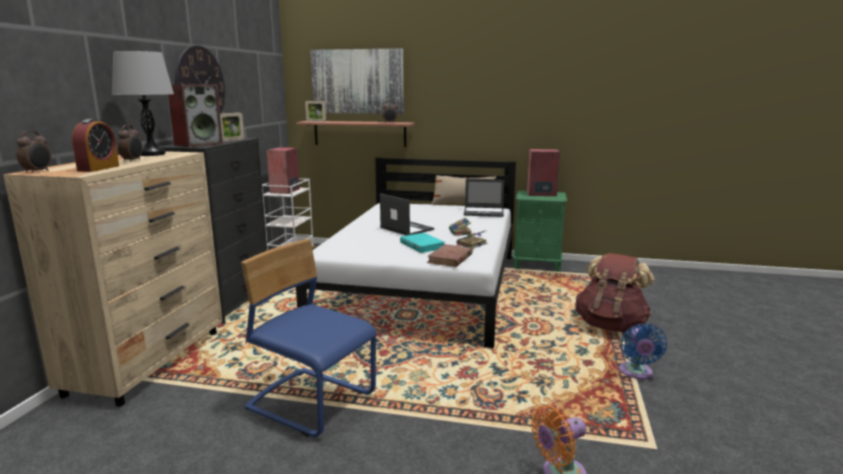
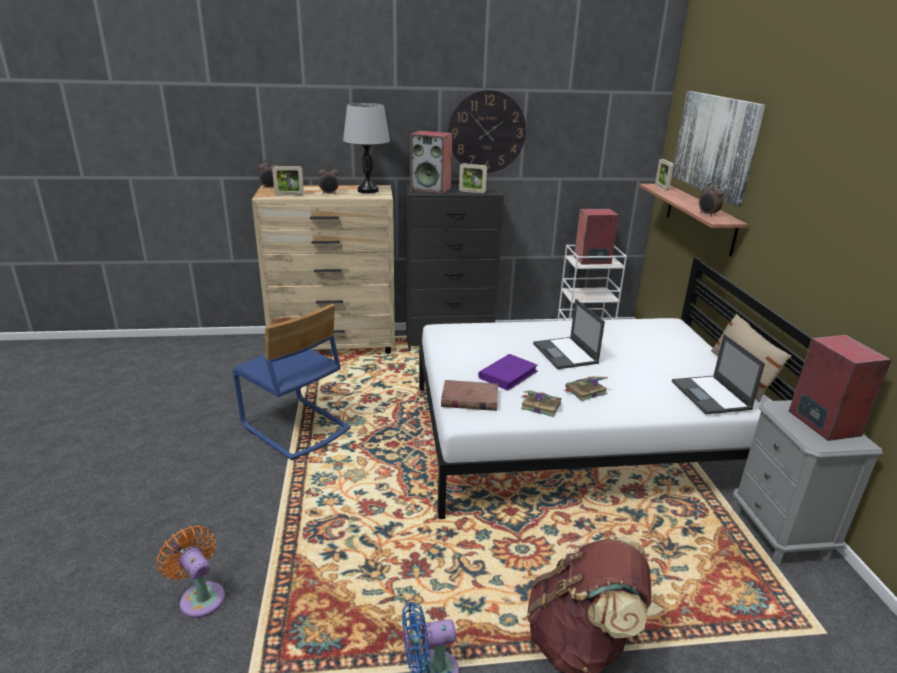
camera: 70 degrees right, 10 degrees up
alarm clock [72,119,119,172] -> picture frame [272,166,304,195]
blue chair [241,239,377,437] -> blue chair turned 120 degrees clockwise [232,304,350,460]
laptop [380,193,434,236] -> laptop turned 135 degrees clockwise [533,299,605,369]
turquoise book [400,233,446,253] -> purple book [478,354,538,391]
green nightstand [513,191,567,272] -> grey nightstand [732,400,883,565]

